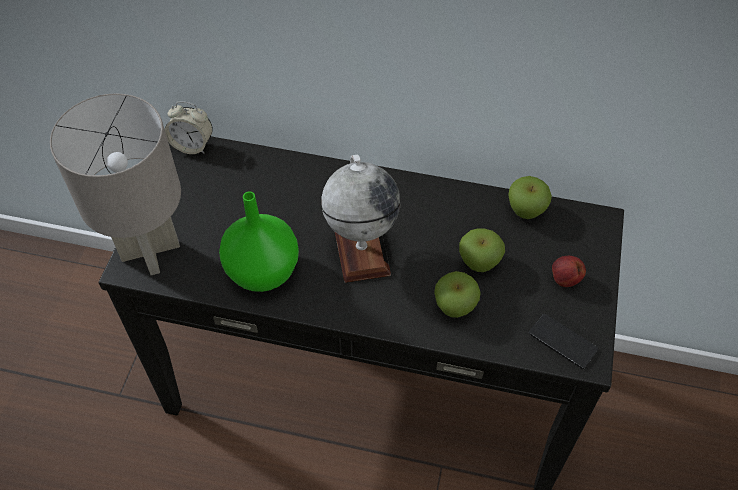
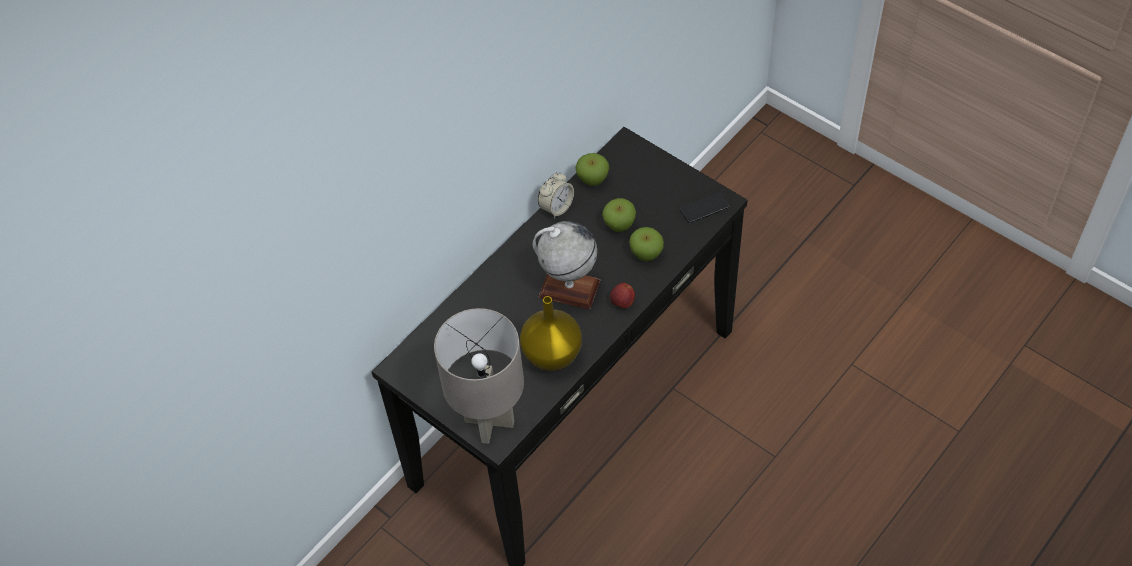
camera: 60 degrees left, 0 degrees up
alarm clock [165,101,213,154] -> alarm clock moved to [538,172,574,218]
green vase [219,191,299,292] -> yellow vase [520,296,582,371]
apple [552,256,586,287] -> apple moved to [610,283,635,309]

